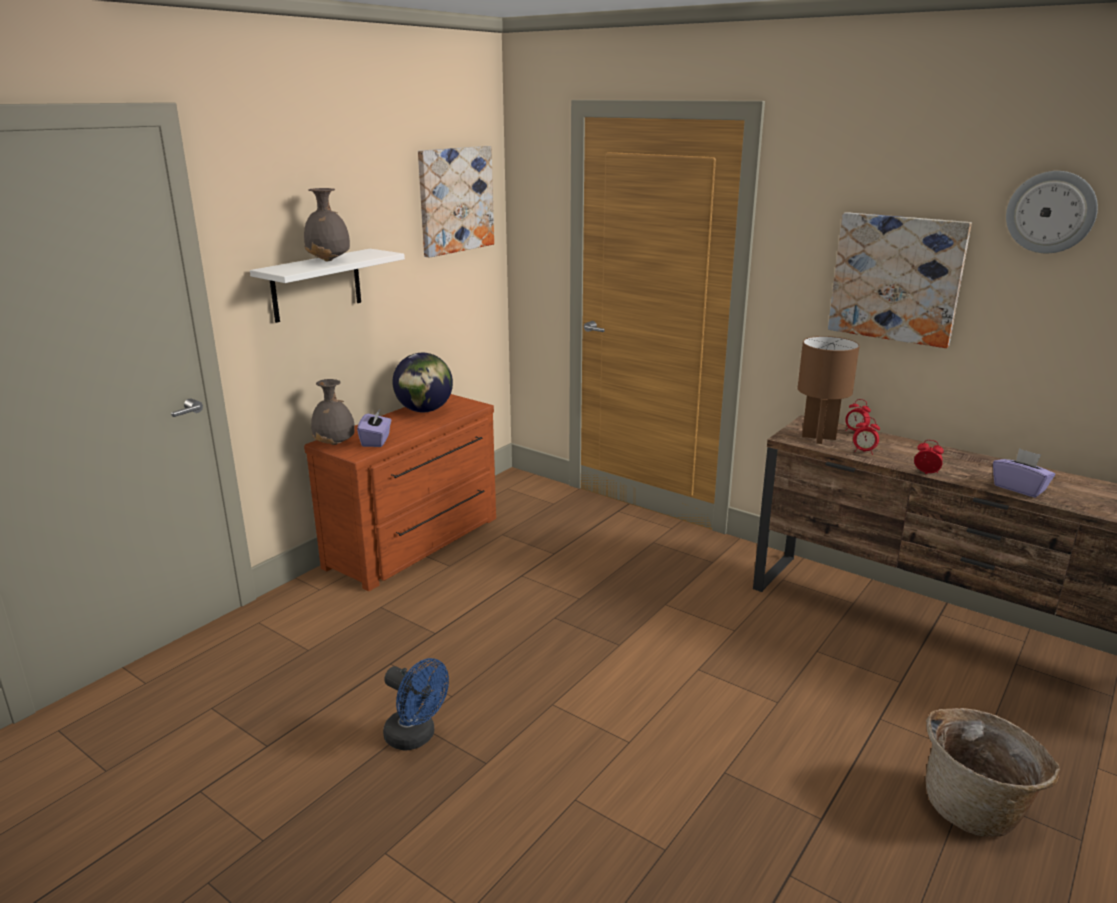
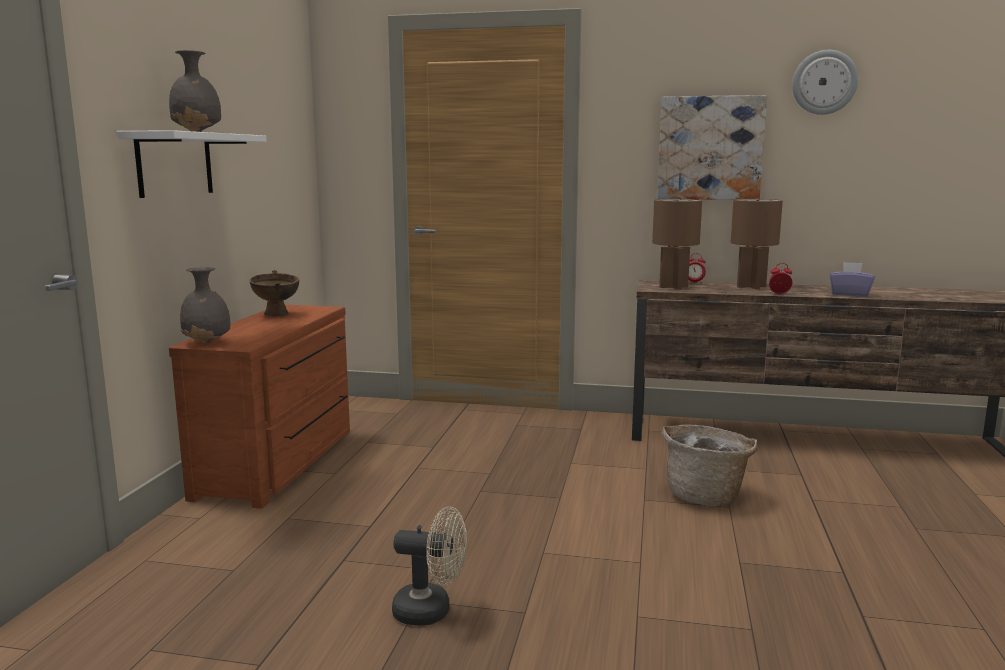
camera: 25 degrees left, 10 degrees down
purple tissue box [357,408,391,447] -> none
blue fan [383,658,449,751] -> beige fan [392,506,467,625]
globe [392,353,453,412] -> brown bowl [249,270,299,317]
picture [418,146,494,258] -> none
alarm clock [853,417,880,455] -> none
basket [926,708,1060,837] -> basket moved to [661,425,758,507]
none -> brown table lamp [731,199,783,289]

